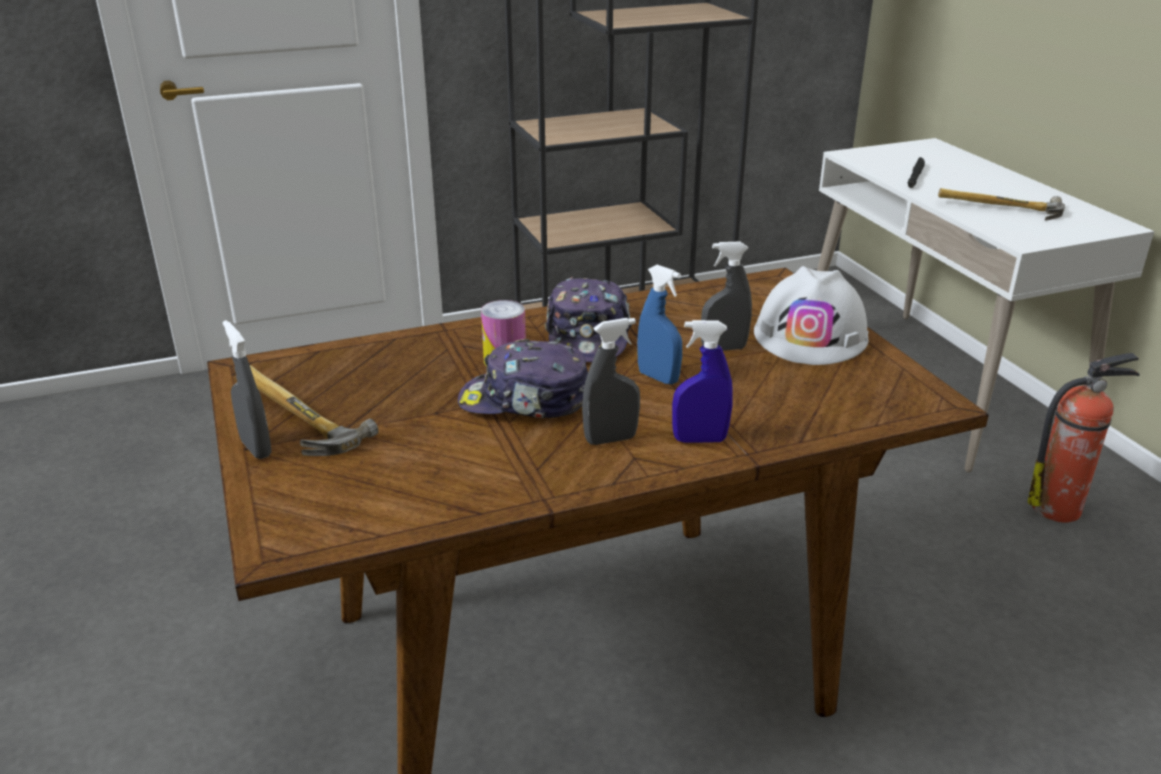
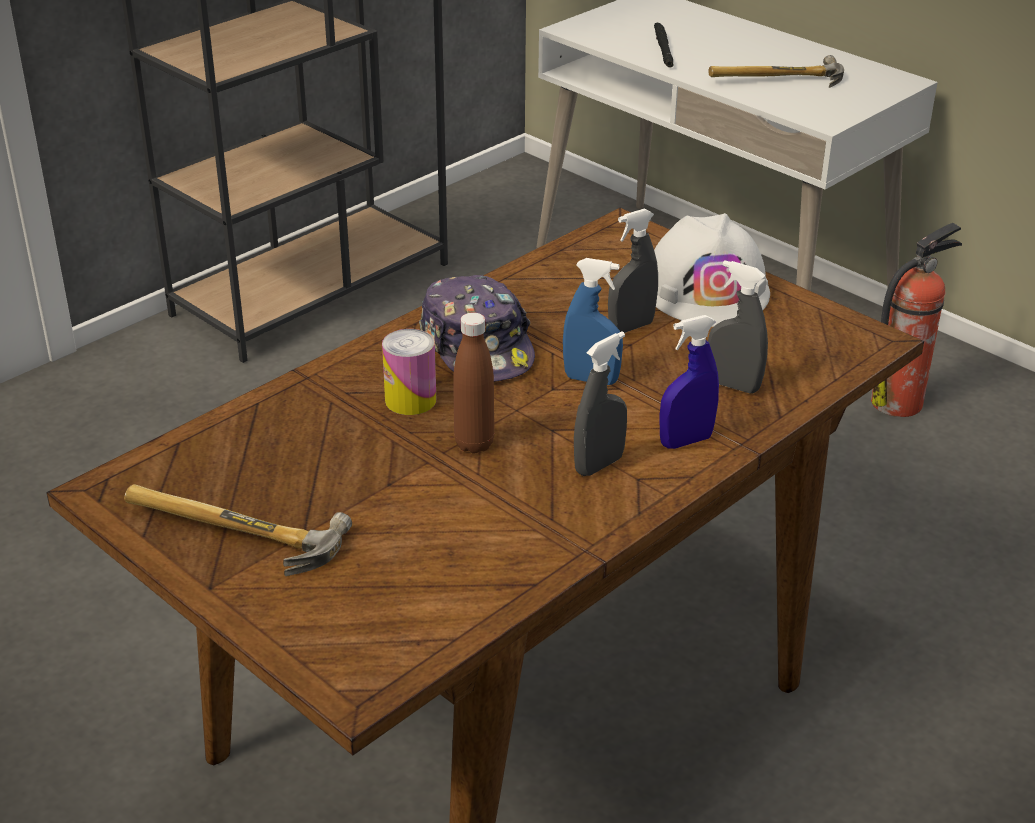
camera: 25 degrees left, 5 degrees up
grey spray bottle [223,320,272,459] -> grey spray bottle moved to [708,260,768,393]
cap [458,339,588,418] -> brown bottle [453,313,494,453]

